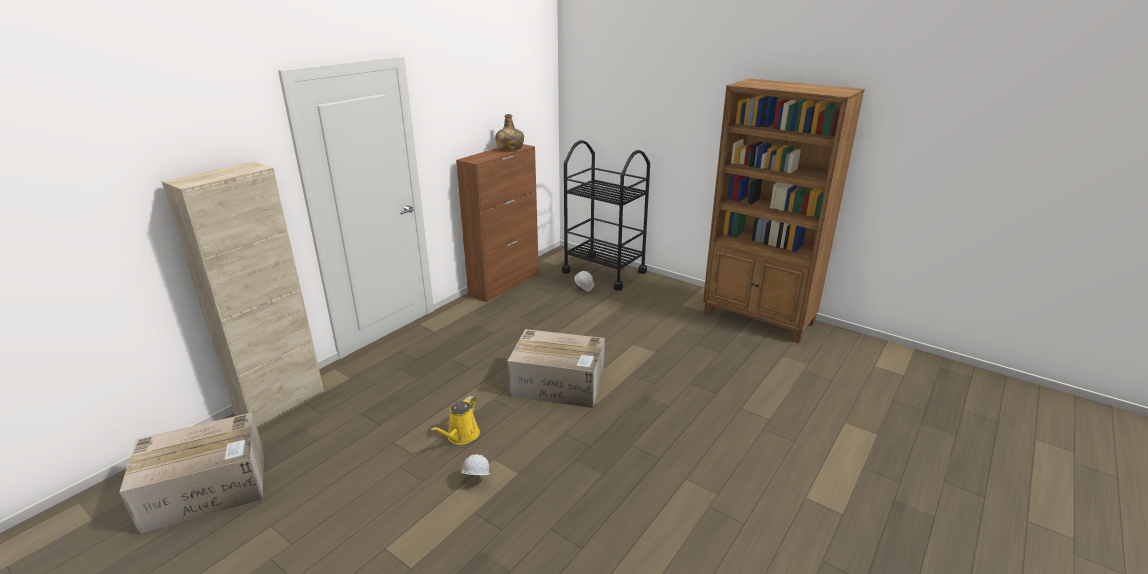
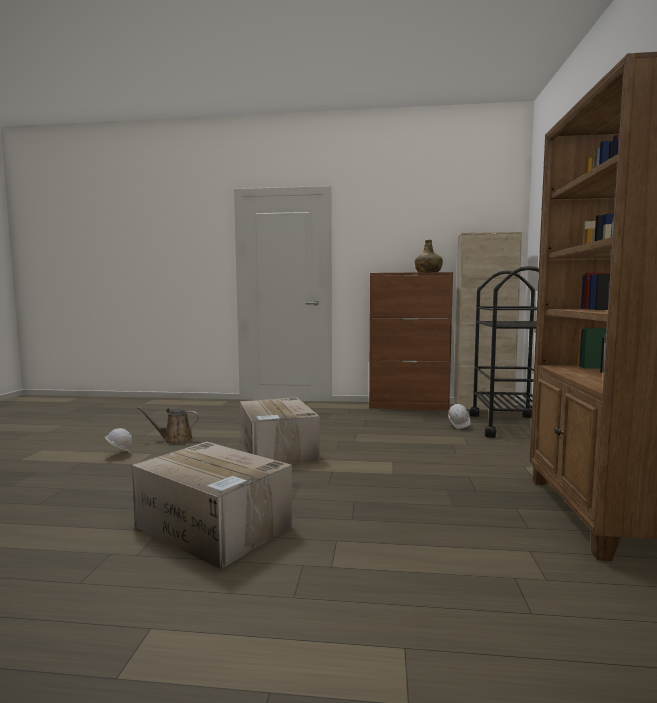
camera: 60 degrees right, 20 degrees down
cardboard box [119,413,264,534] -> cardboard box moved to [132,442,293,570]
beige cabinet [162,161,324,427] -> beige cabinet moved to [454,232,522,410]
yellow watering can [431,396,480,445] -> brown watering can [136,407,199,444]

